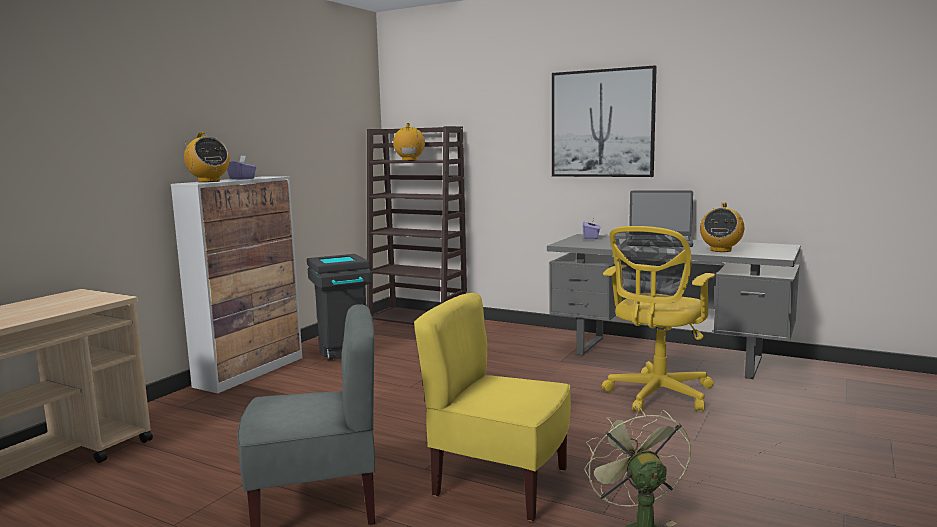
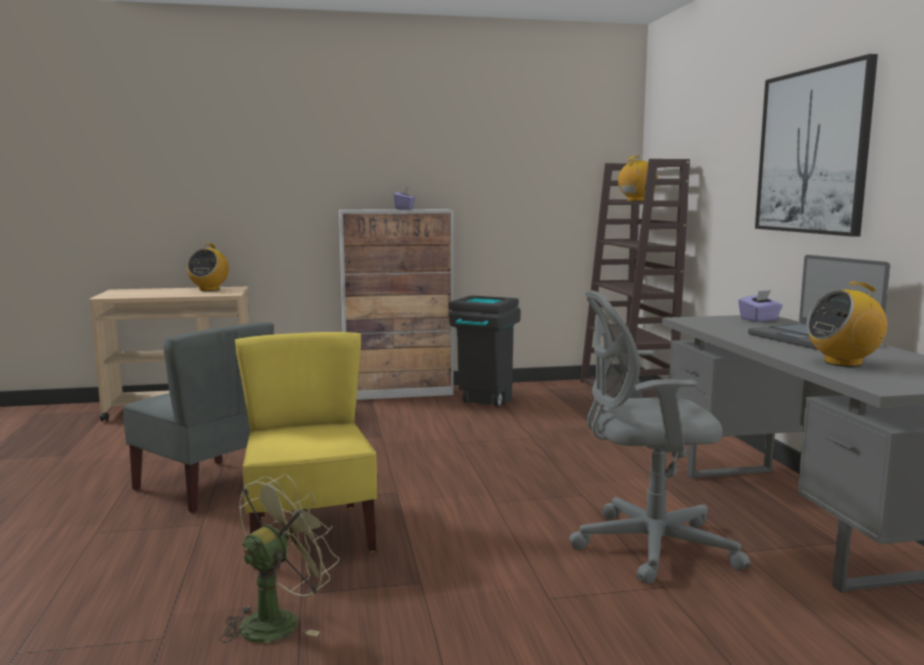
camera: 50 degrees right, 0 degrees up
radio [184,132,230,182] -> radio moved to [187,243,229,291]
yellow office chair [602,226,715,413] -> grey office chair [569,291,750,584]

